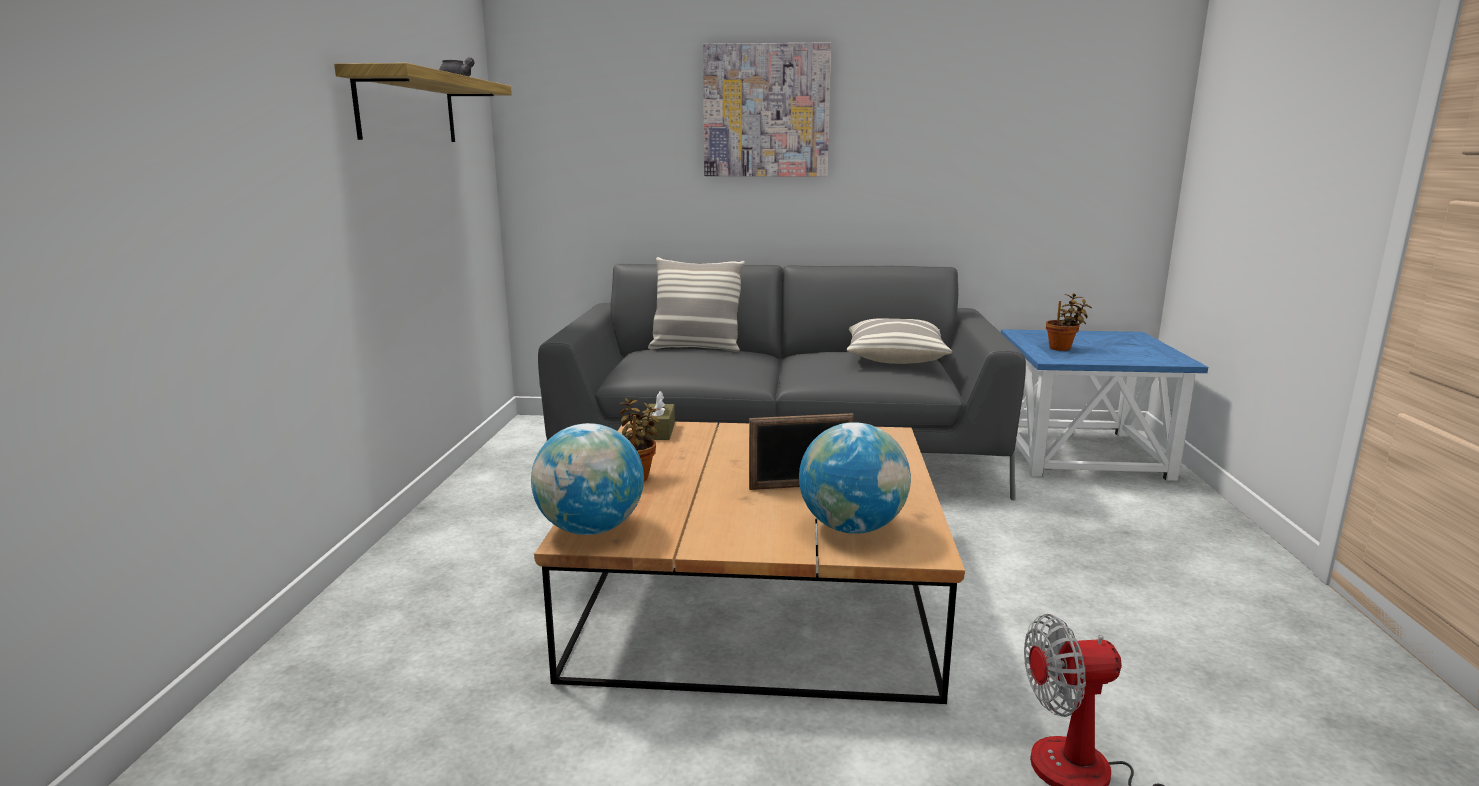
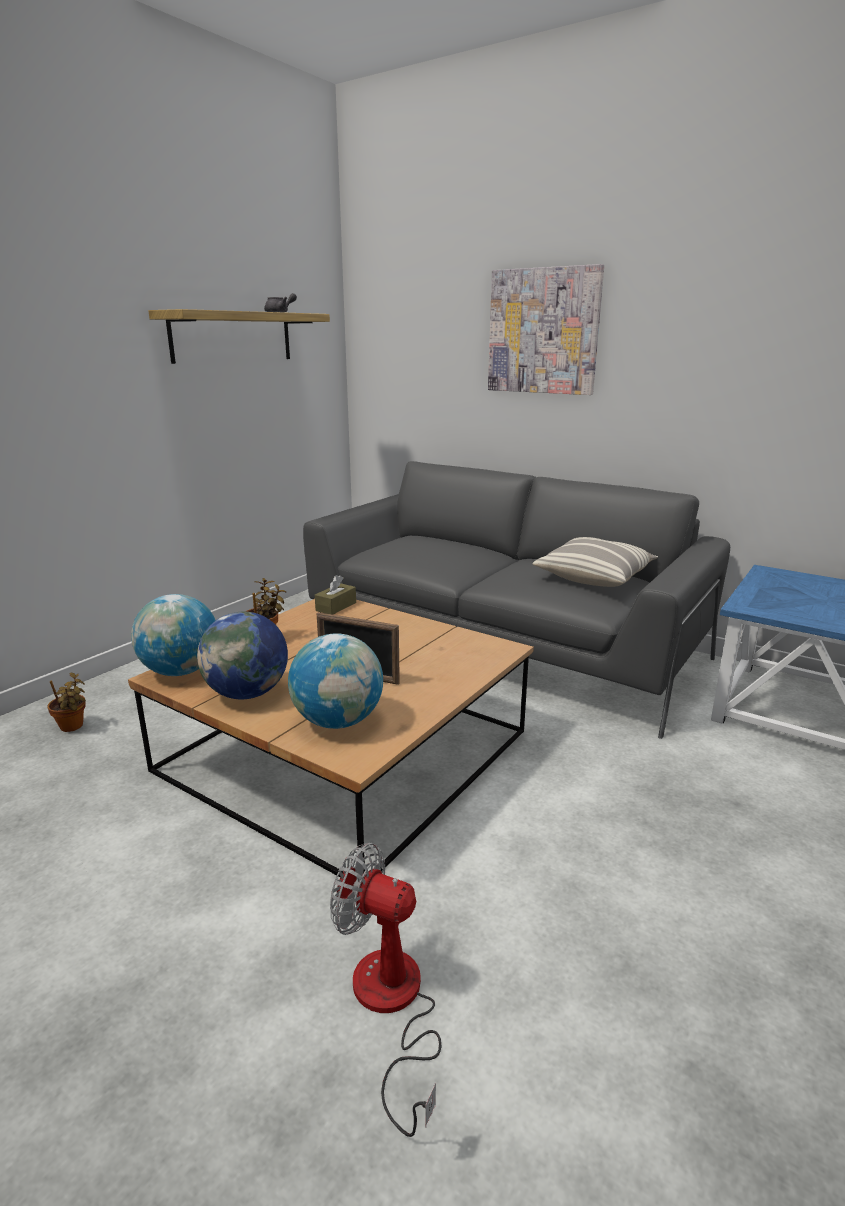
camera: 30 degrees right, 5 degrees up
pillow [648,257,745,352] -> none
potted plant [1046,293,1092,351] -> potted plant moved to [47,673,86,732]
none -> globe [197,612,288,699]

